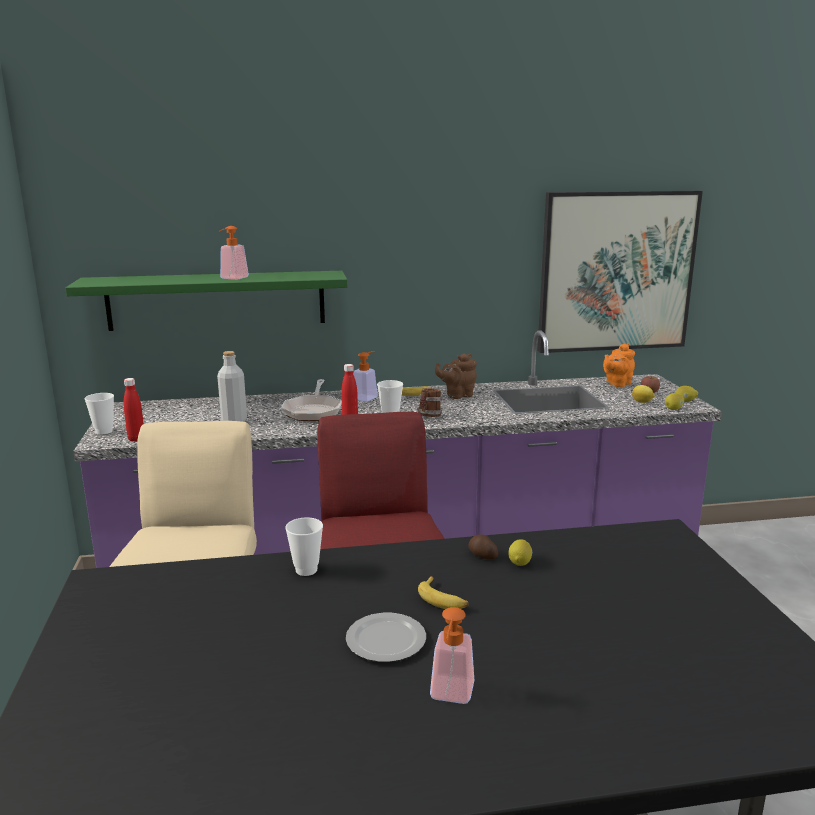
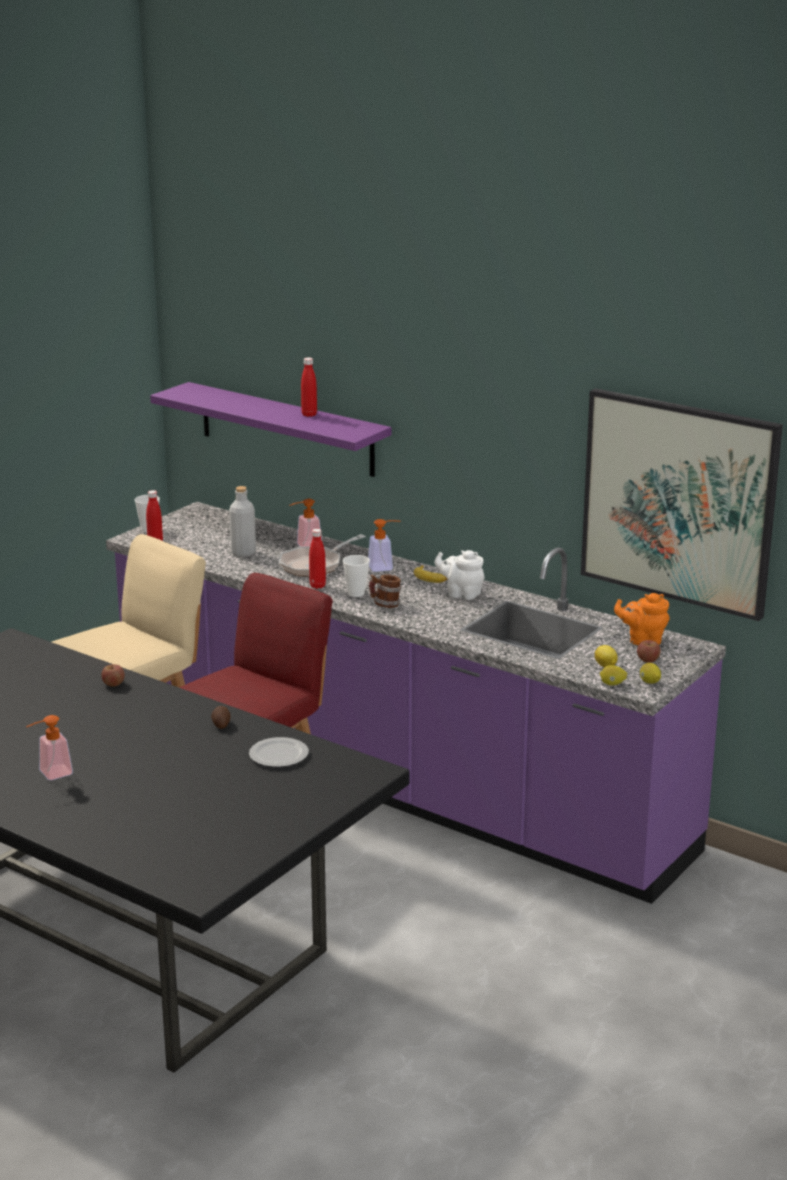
camera: 45 degrees right, 5 degrees up
green shelf [66,271,348,331] -> purple shelf [150,382,391,477]
soap dispenser [218,226,249,280] -> soap dispenser moved to [289,499,322,547]
cup [285,517,323,576] -> apple [101,664,125,687]
plate [346,613,426,662] -> plate moved to [249,737,309,767]
banana [418,576,469,609] -> none
brown teapot [435,354,477,399] -> white teapot [435,550,485,600]
lemon [508,539,532,566] -> none
none -> red bottle [301,358,317,417]

